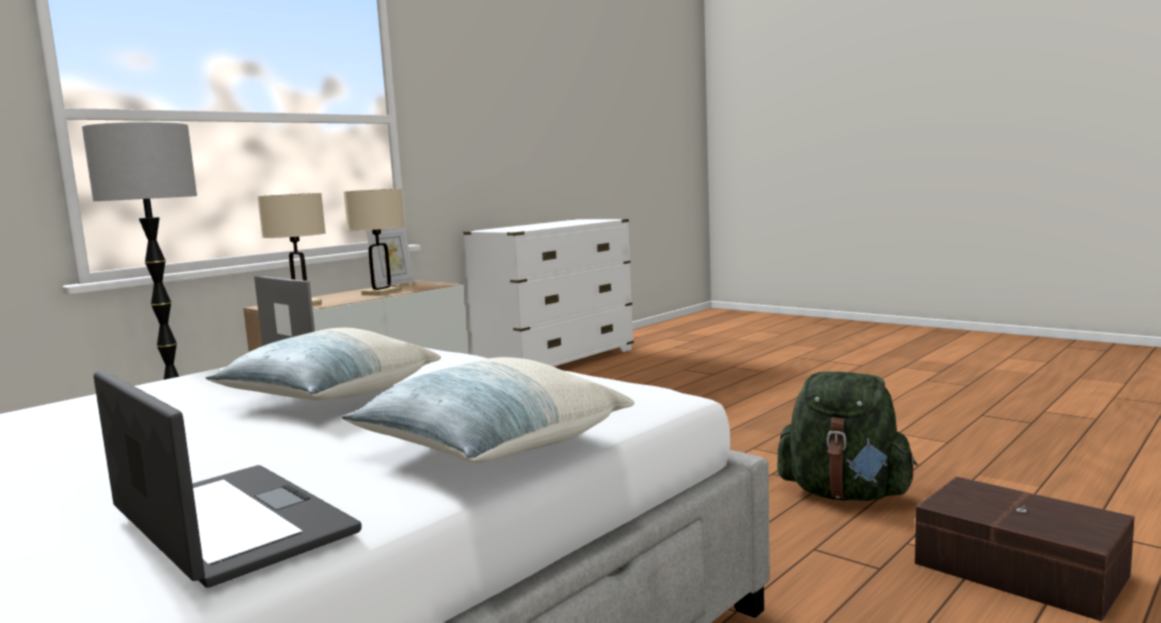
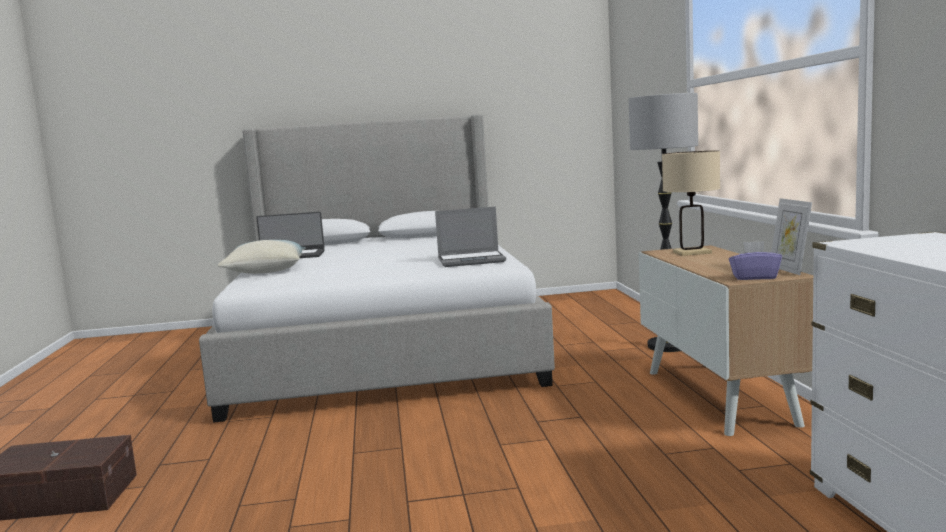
camera: 130 degrees right, 0 degrees up
pillow [205,328,441,400] -> none
beige table lamp [343,189,405,295] -> none
green backpack [777,372,918,501] -> none
none -> purple tissue box [729,241,782,280]

